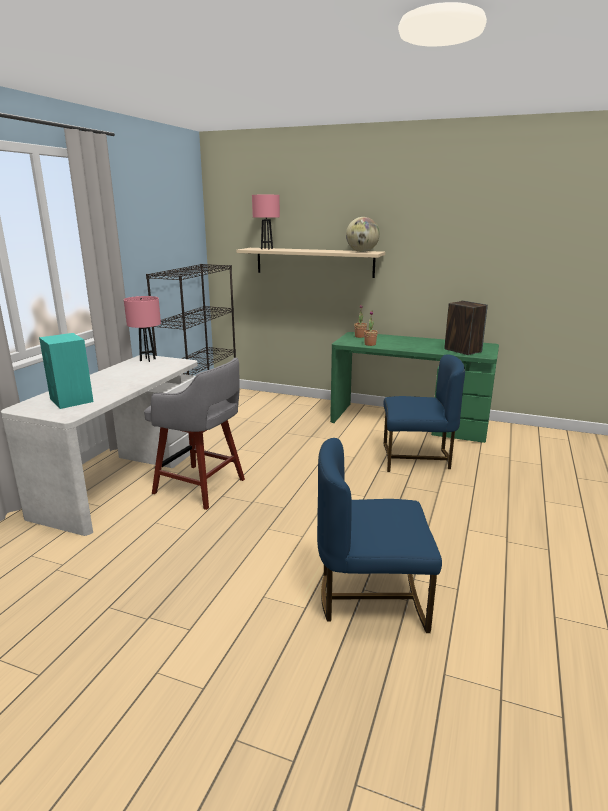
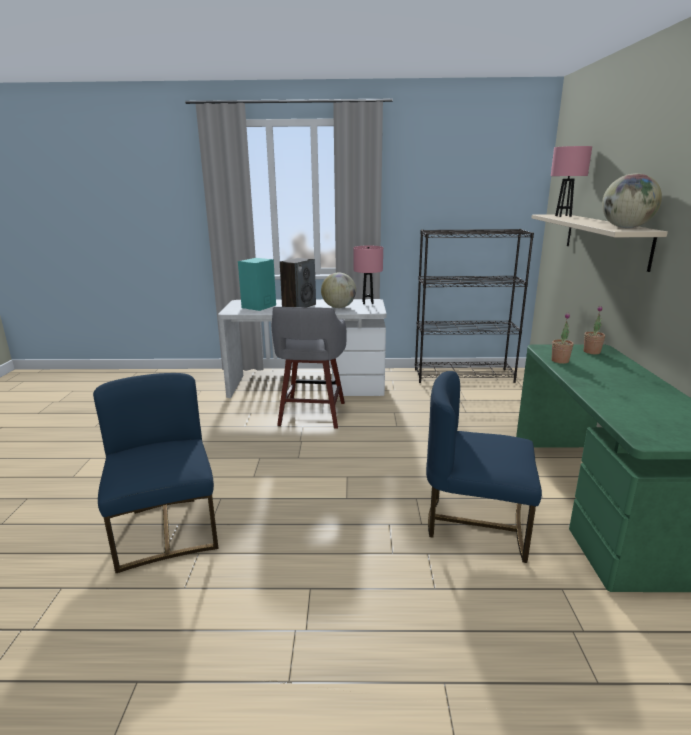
camera: 70 degrees right, 0 degrees up
blue chair [383,354,465,472] -> blue chair turned 120 degrees clockwise [426,371,542,563]
speaker [444,301,488,355] -> speaker moved to [280,258,316,307]
none -> globe [321,272,356,308]

